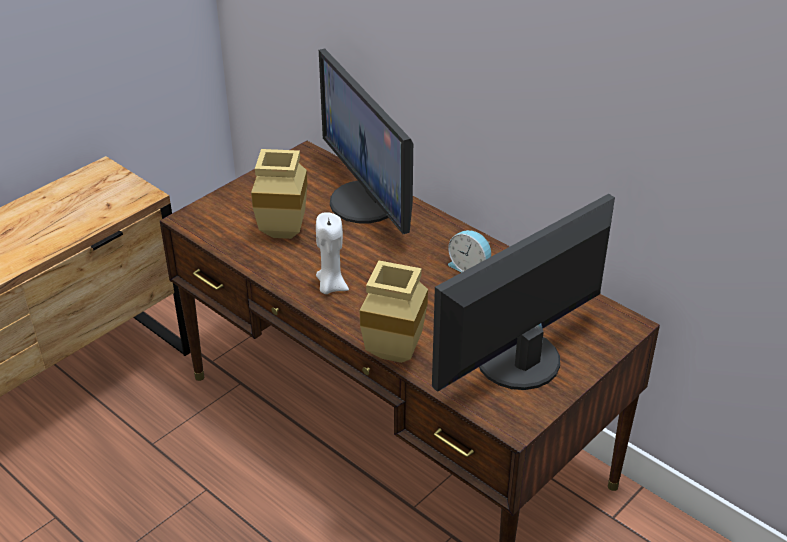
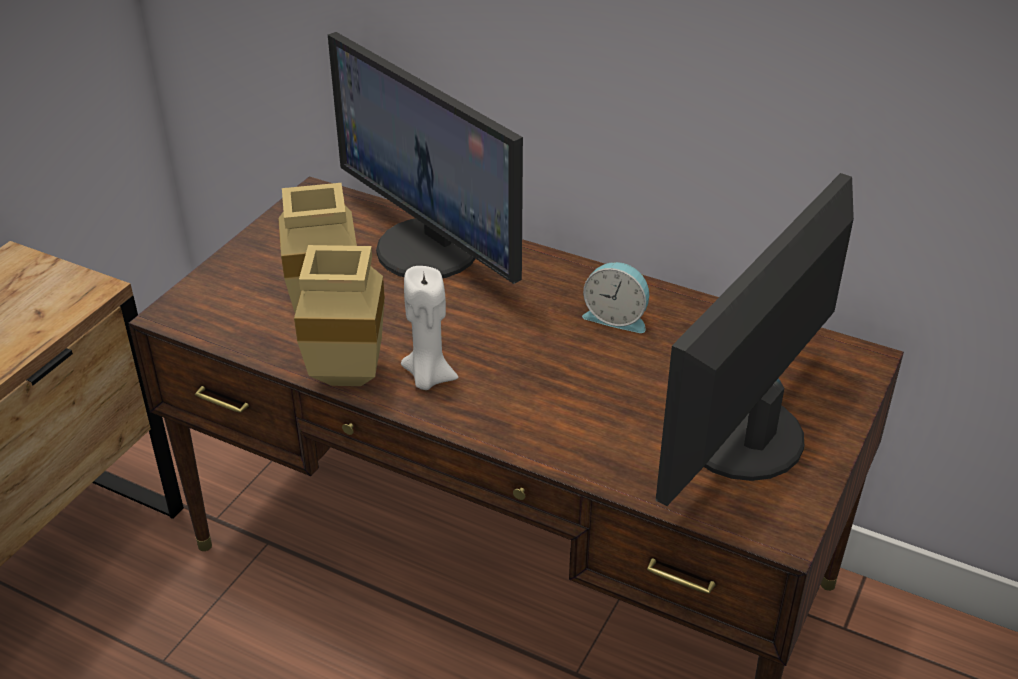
camera: 15 degrees left, 0 degrees up
beige vase [360,261,428,363] -> beige vase moved to [294,245,385,386]

